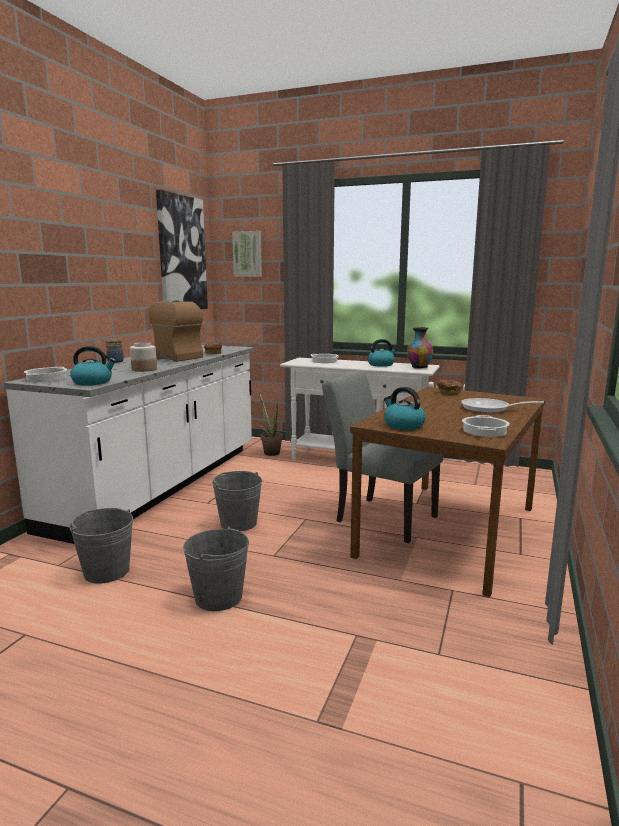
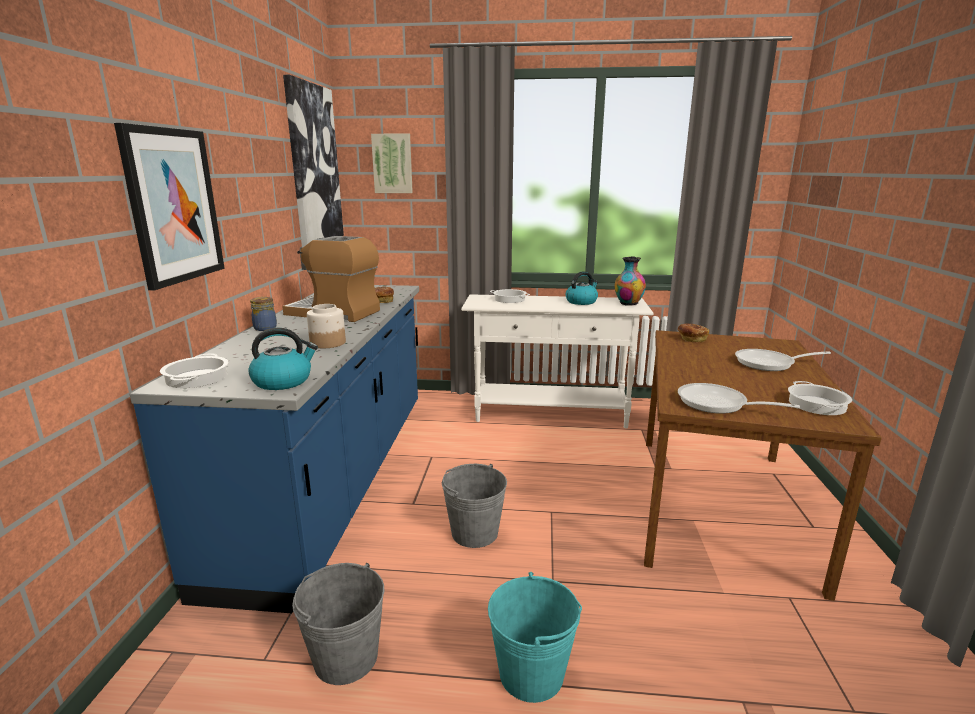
camera: 15 degrees left, 5 degrees up
white counter [4,345,254,544] -> blue counter [129,285,419,613]
grey bucket [183,526,249,611] -> turquoise bucket [488,572,582,703]
potted plant [259,393,283,456] -> none
grey chair [322,372,443,543] -> none
kettle [384,387,426,430] -> frying pan [678,383,800,414]
none -> picture [114,123,225,290]

